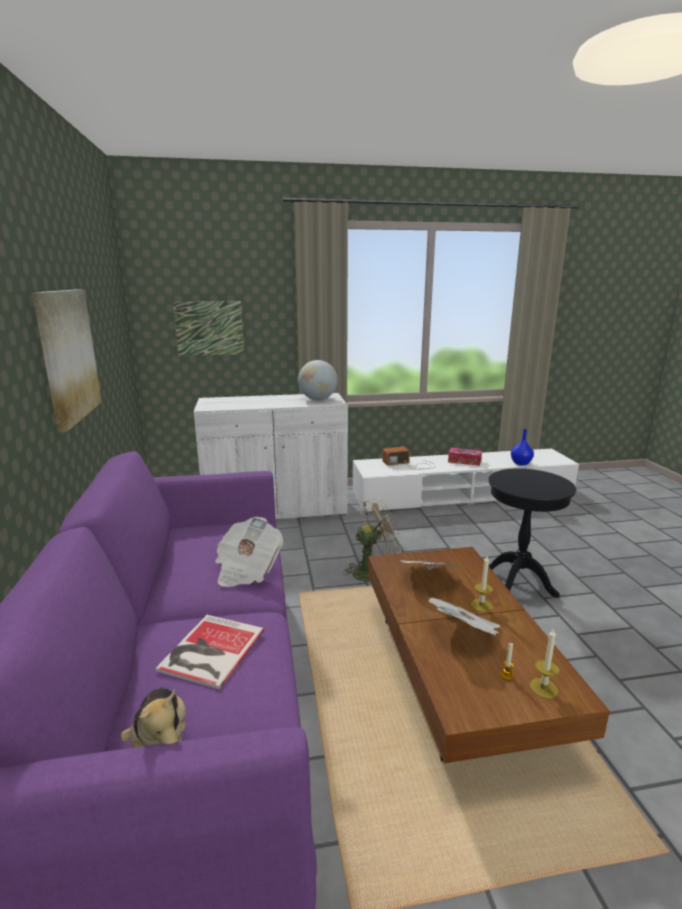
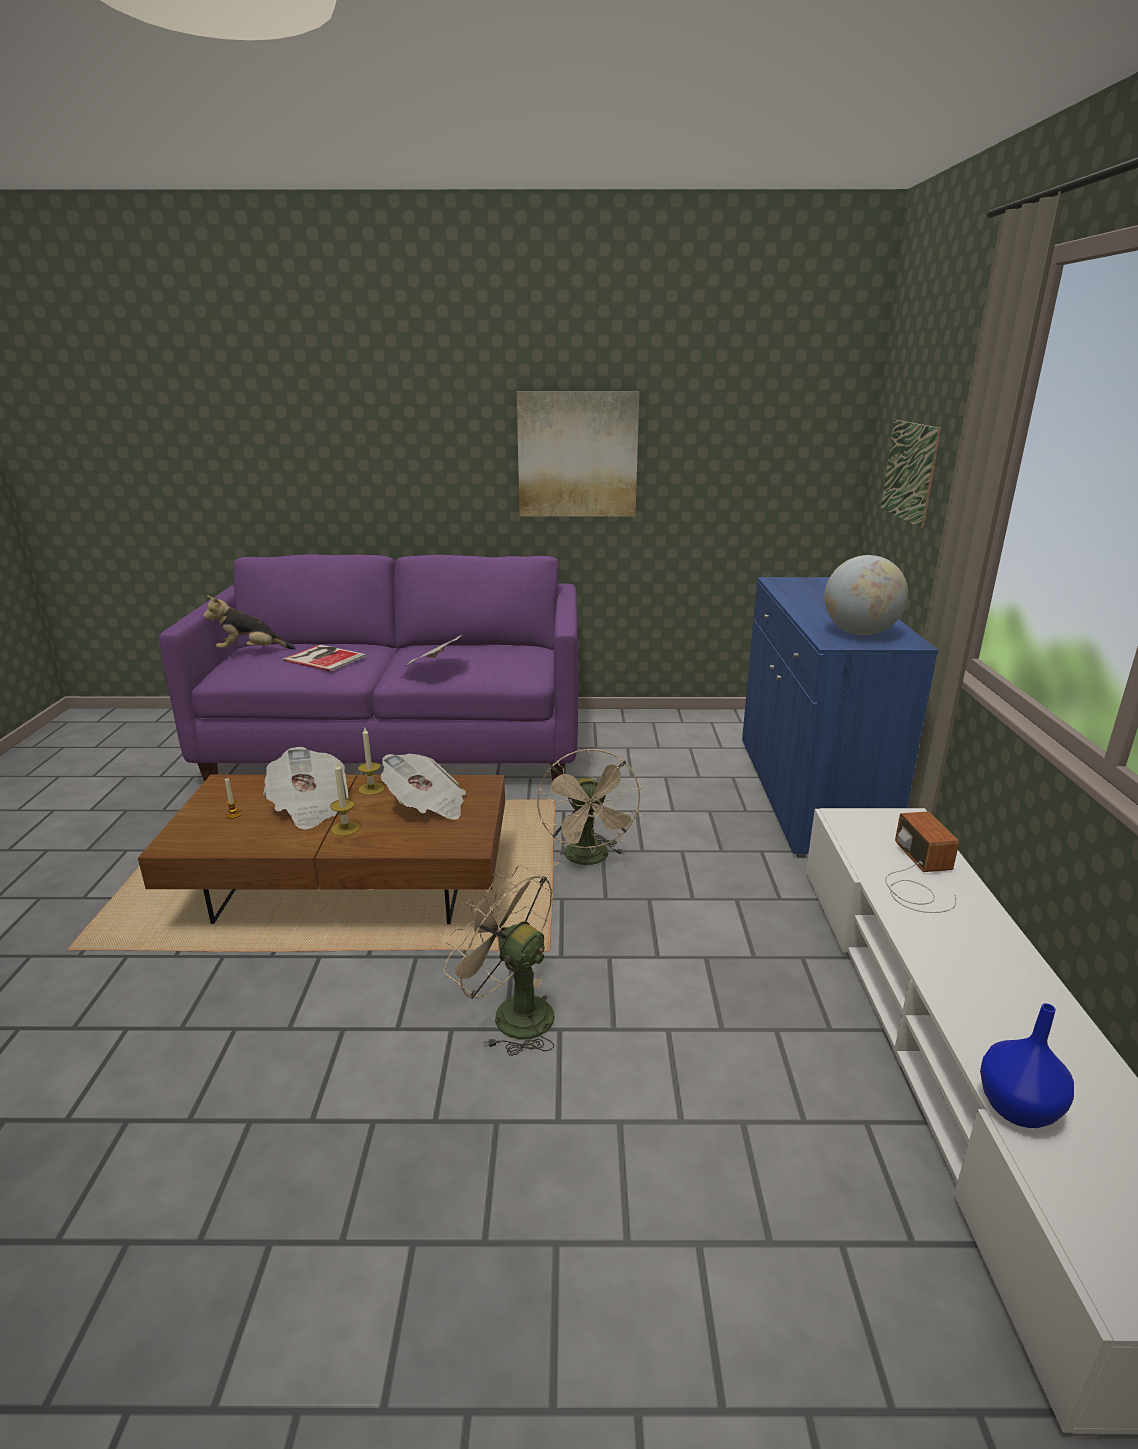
camera: 100 degrees right, 5 degrees up
white cabinet [194,393,348,519] -> blue cabinet [742,577,938,858]
tissue box [448,448,482,466] -> none
black side table [488,468,576,598] -> beige fan [444,865,554,1056]
candle [530,628,560,699] -> candle moved to [358,728,385,795]

